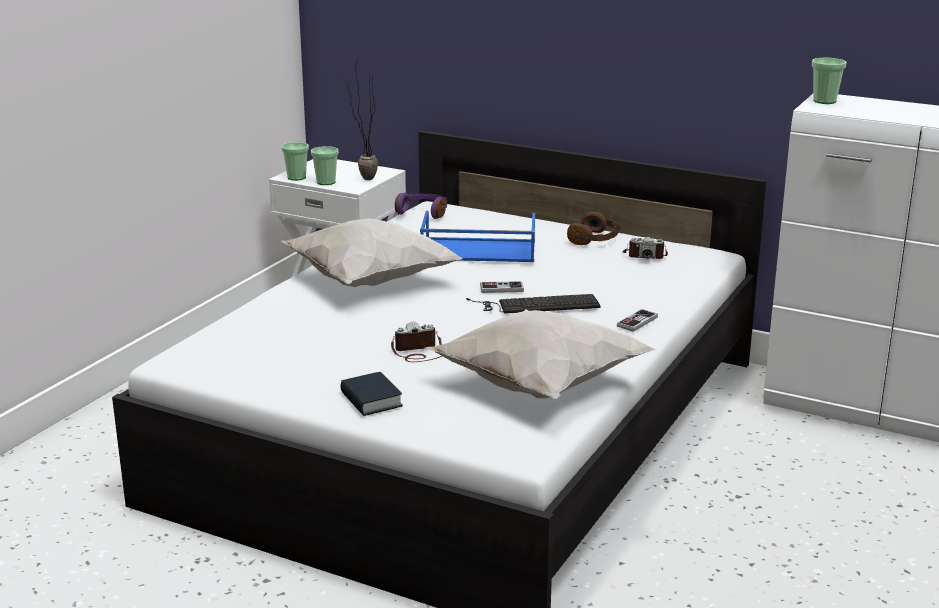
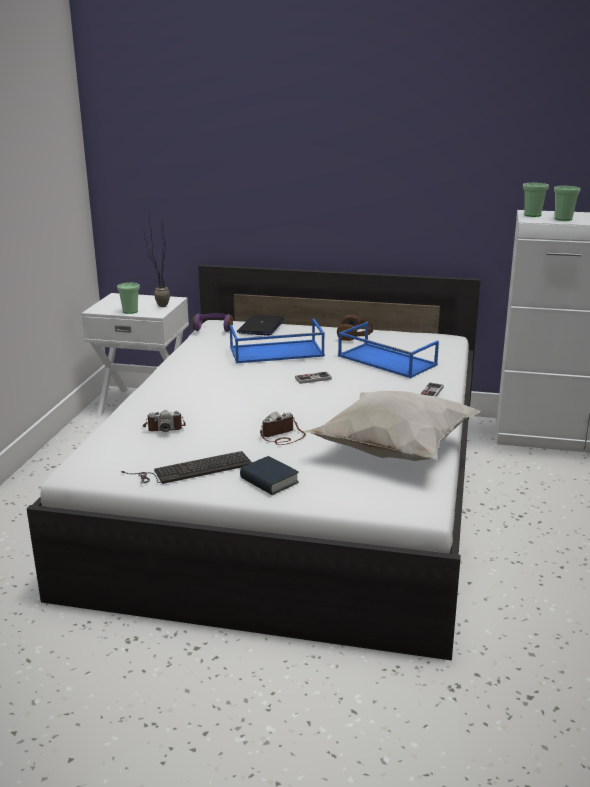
camera: 15 degrees left, 0 degrees up
white pillow [280,218,463,287] -> none
cup [281,142,309,181] -> cup moved to [554,186,580,221]
keyboard [466,294,600,314] -> keyboard moved to [121,451,252,484]
camera [622,237,668,259] -> camera moved to [143,410,186,432]
none -> laptop [237,315,284,336]
none -> blue tray [338,322,439,378]

